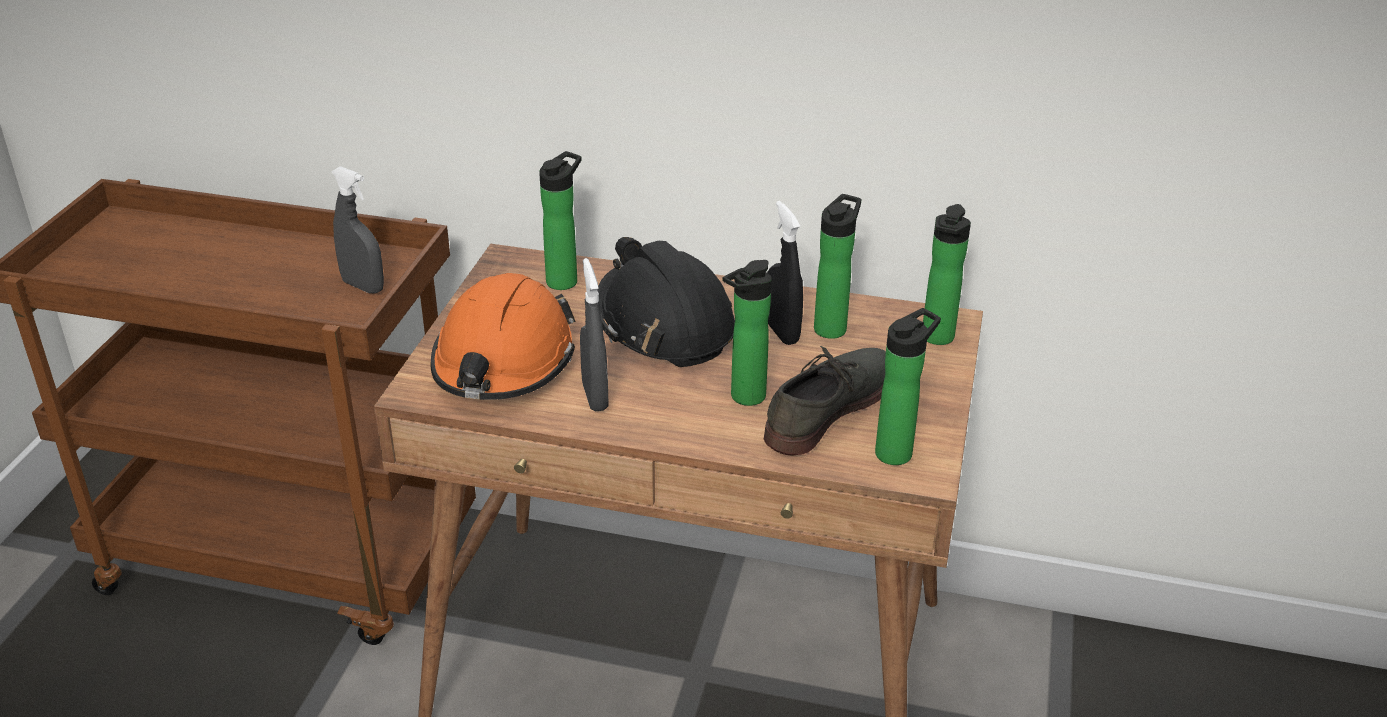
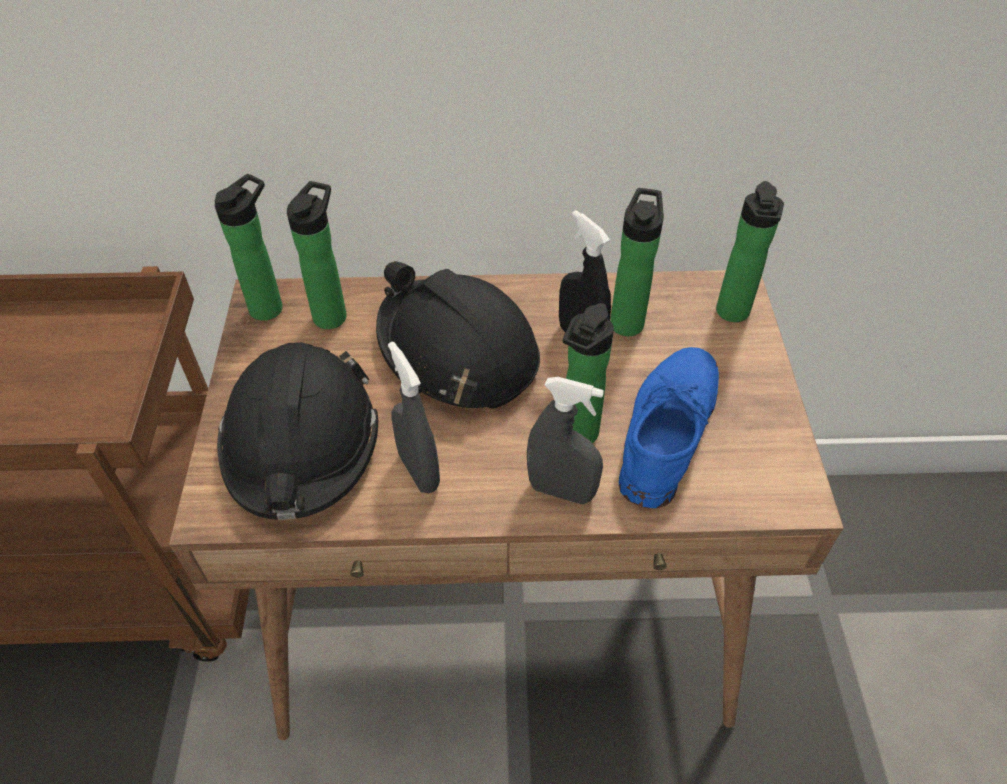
camera: 15 degrees left, 15 degrees up
grey spray bottle [331,166,384,294] -> grey spray bottle moved to [527,377,604,504]
orange hard hat [431,273,576,400] -> black hard hat [217,342,379,520]
grey shoe [764,346,886,456] -> blue shoe [619,347,719,508]
bottle [875,308,941,465] -> bottle moved to [215,174,283,321]

